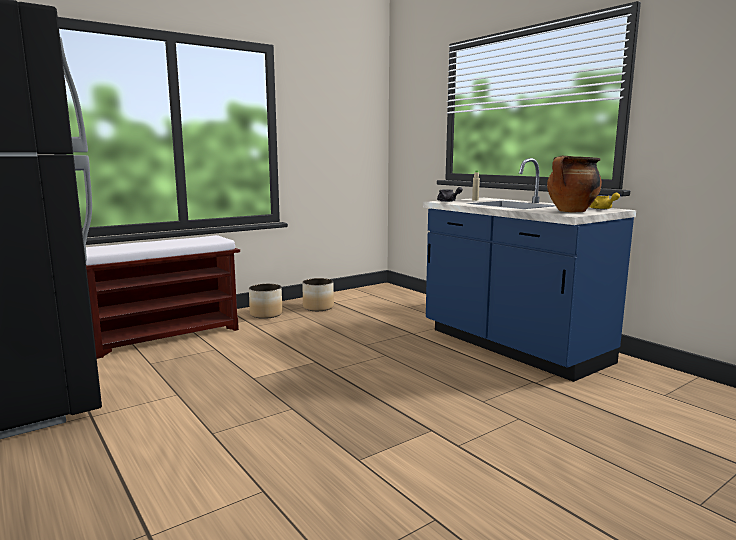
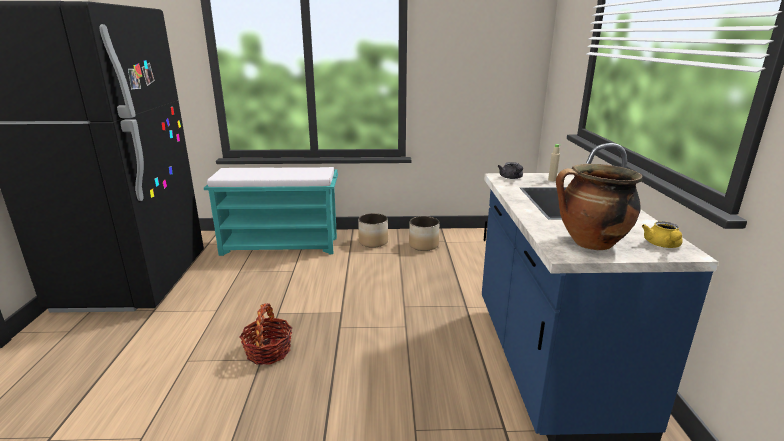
camera: 35 degrees right, 10 degrees up
brown bench [86,235,240,359] -> turquoise bench [204,167,338,256]
none -> basket [240,303,292,365]

